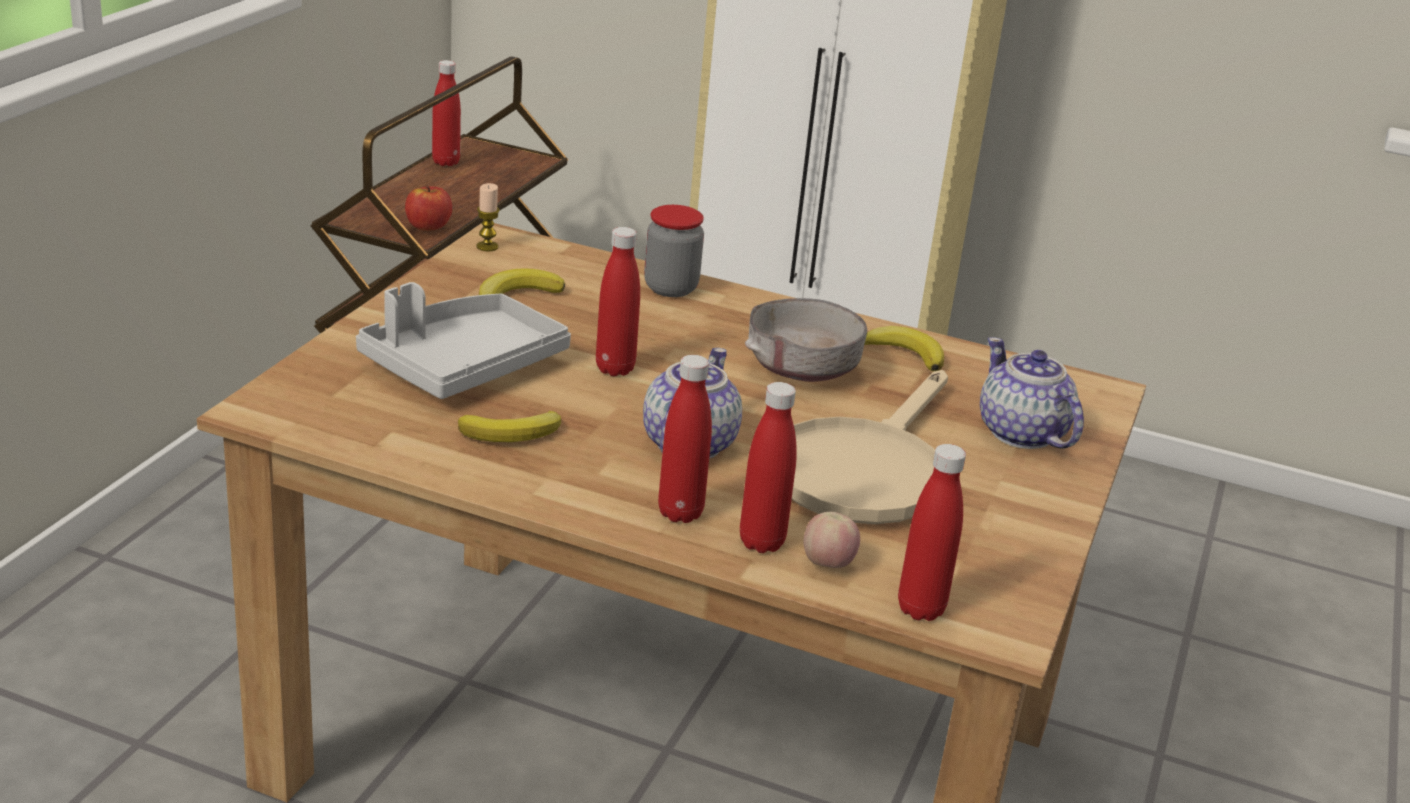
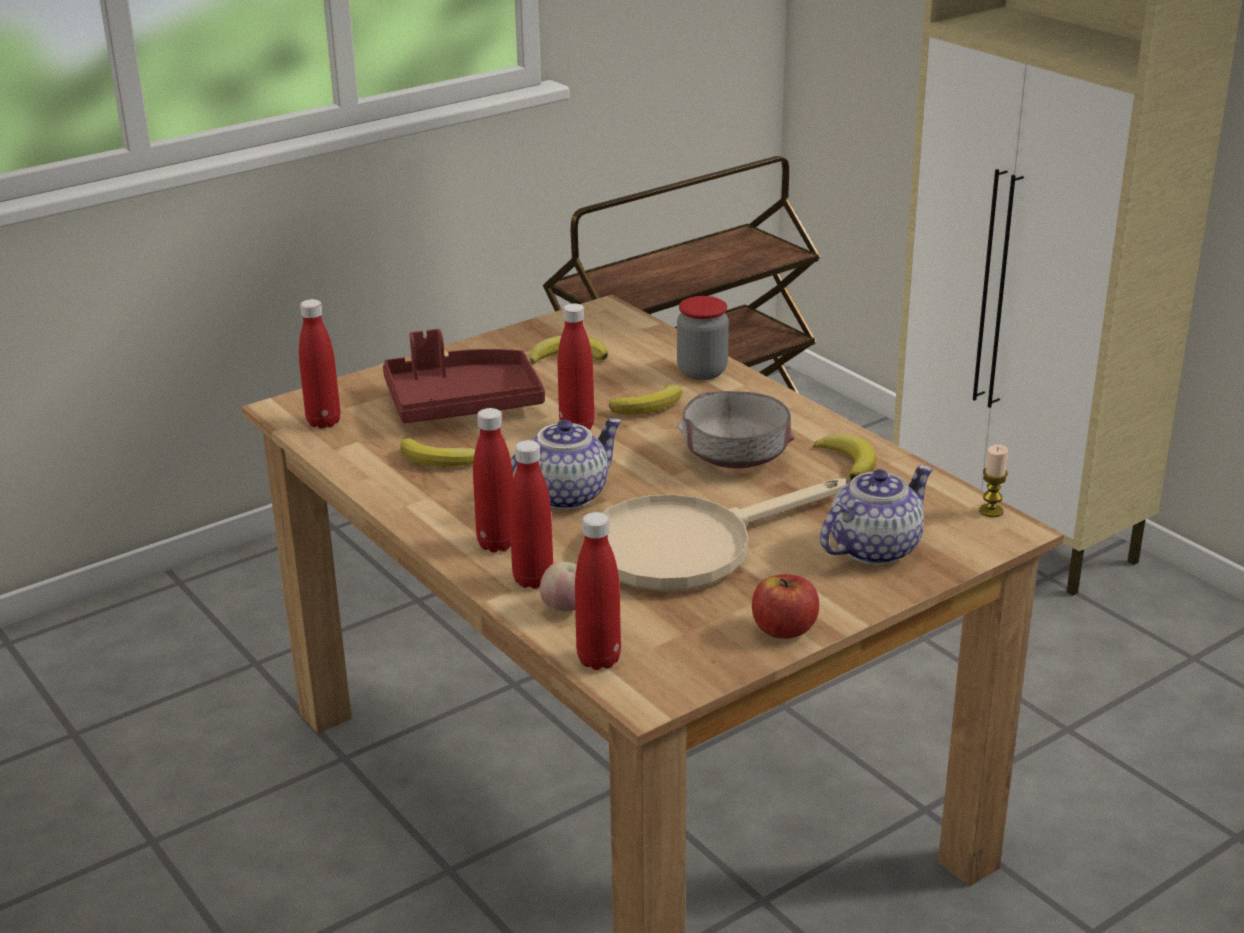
camera: 35 degrees right, 0 degrees up
grey tray [356,282,571,399] -> red tray [383,329,545,423]
apple [405,186,452,231] -> apple moved to [752,574,819,639]
red bottle [432,60,461,166] -> red bottle moved to [299,299,341,428]
candle [476,183,500,251] -> candle moved to [979,445,1008,517]
teapot [980,337,1084,449] -> teapot turned 45 degrees clockwise [820,465,933,565]
none -> banana [609,384,682,415]

